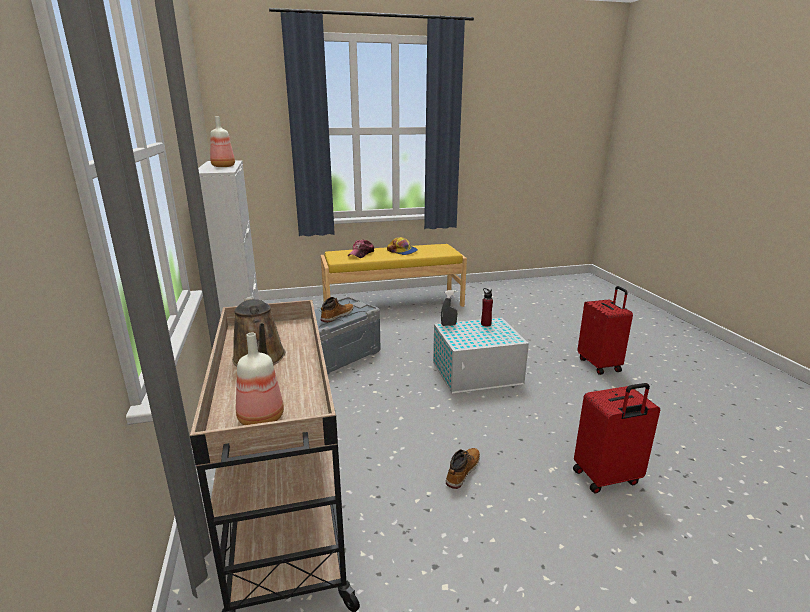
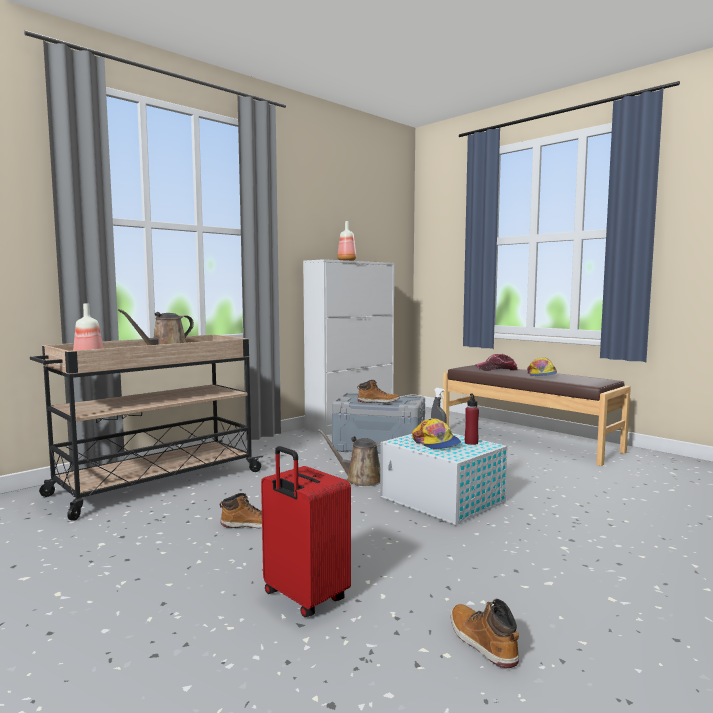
camera: 60 degrees right, 15 degrees down
yellow bench [321,244,467,307] -> brown bench [443,365,631,466]
red suitcase [577,286,633,375] -> none
none -> brown watering can [317,429,380,486]
none -> cap [412,418,461,449]
none -> boot [451,598,519,668]

